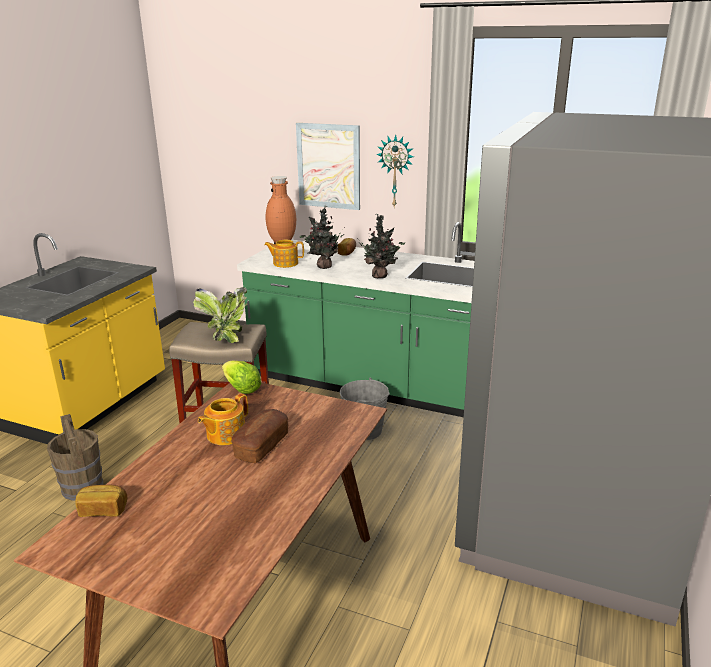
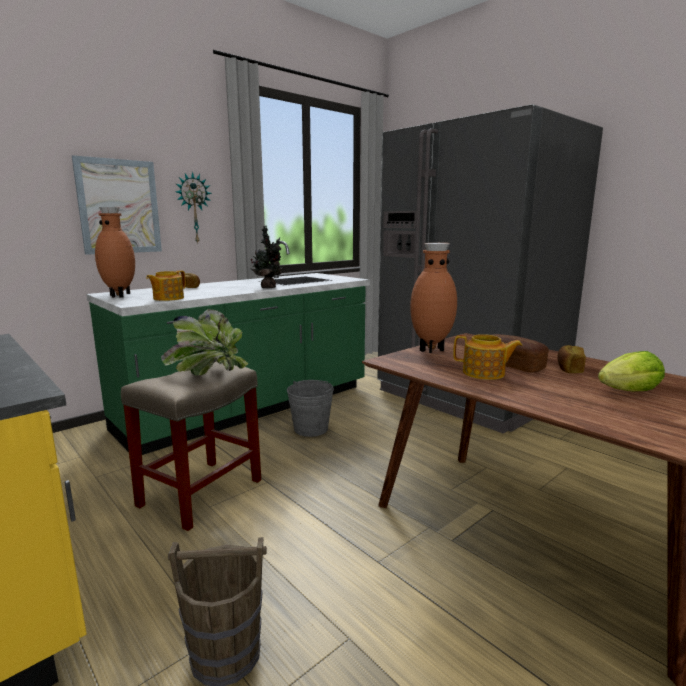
camera: 65 degrees left, 10 degrees down
bread [75,485,127,517] -> bread moved to [557,345,586,373]
teapot [198,393,248,445] -> teapot turned 45 degrees counterclockwise [453,334,522,380]
lettuce [222,360,261,394] -> lettuce moved to [598,351,665,391]
potted plant [300,206,344,269] -> none
none -> brown vase [410,243,457,353]

